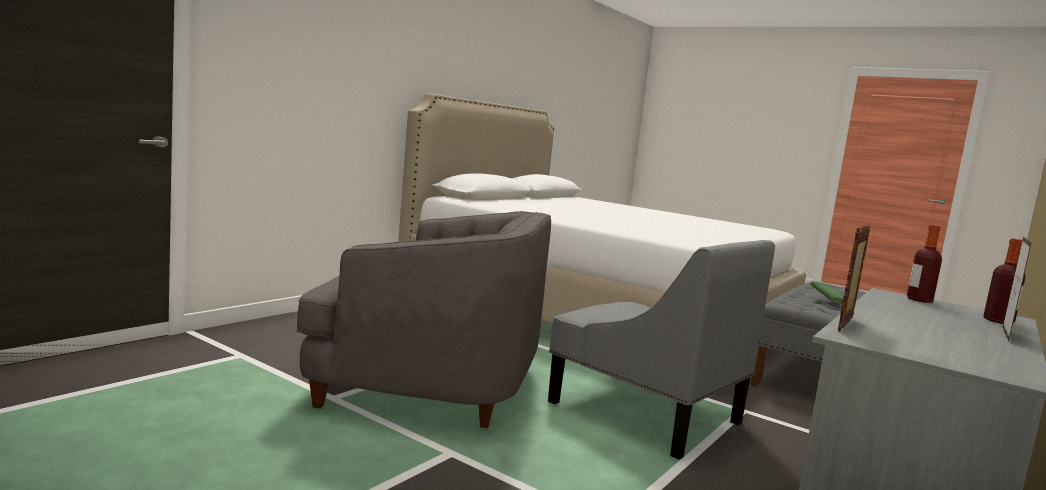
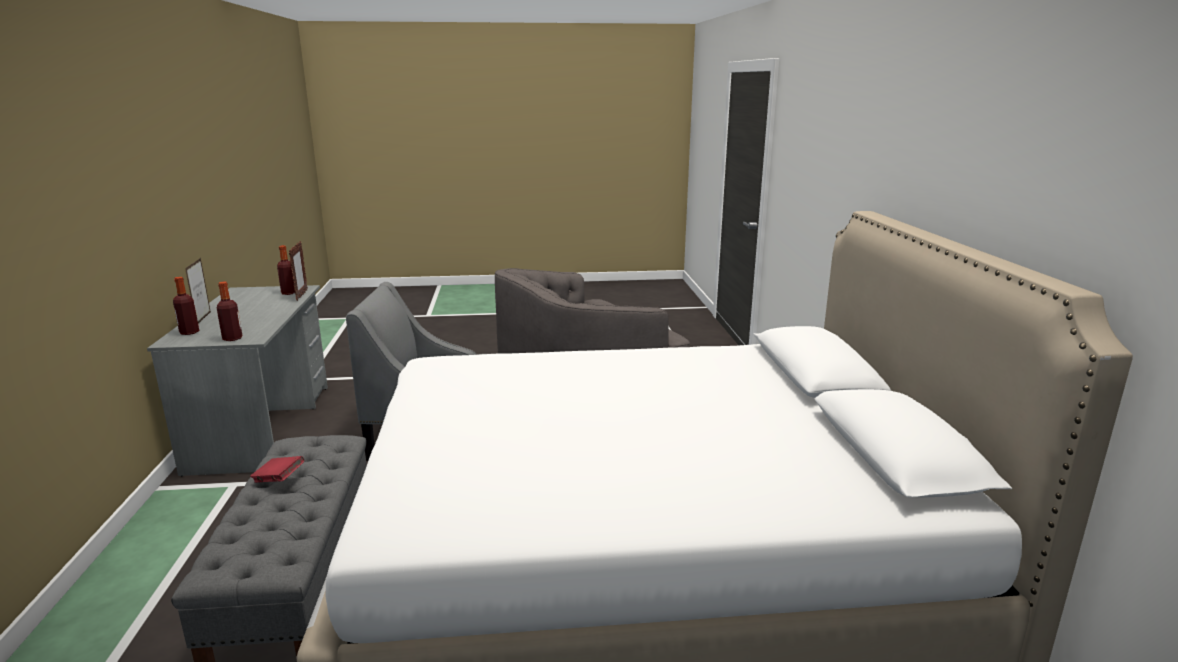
camera: 140 degrees right, 10 degrees up
green book [810,281,844,304] -> red book [250,456,305,483]
none -> bottle [277,245,295,295]

